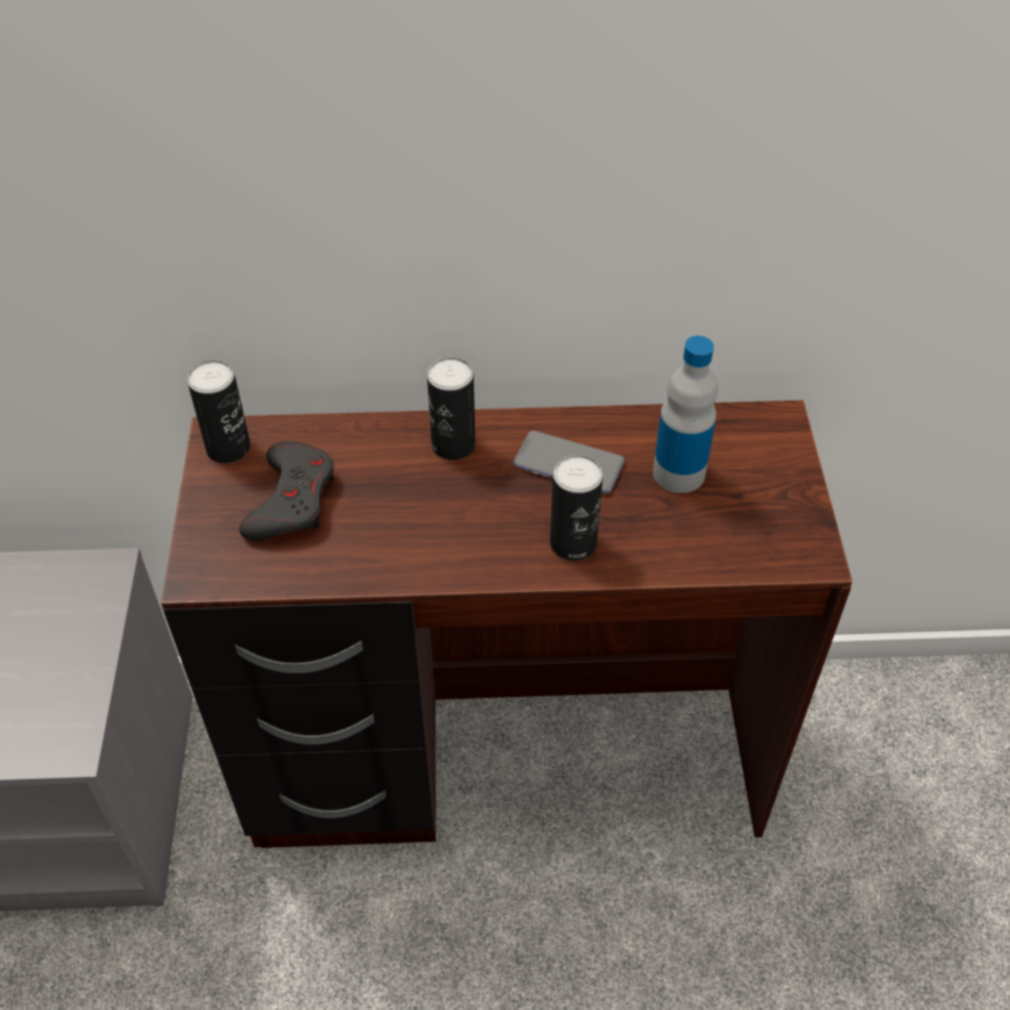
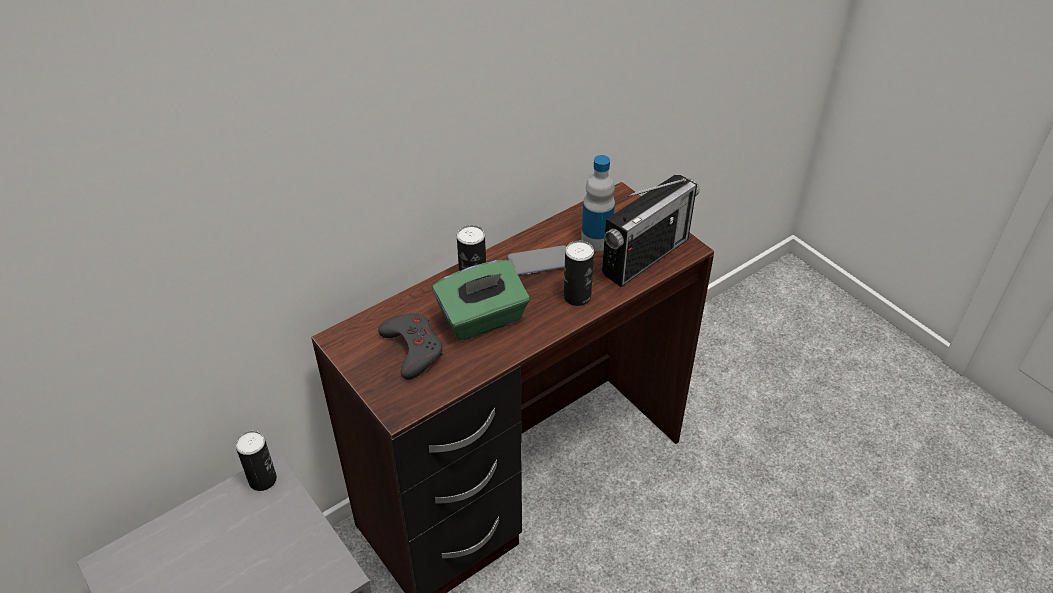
camera: 35 degrees left, 5 degrees down
can [187,360,250,463] -> can moved to [236,431,277,491]
none -> green tissue box [432,260,530,341]
none -> radio [602,175,700,287]

